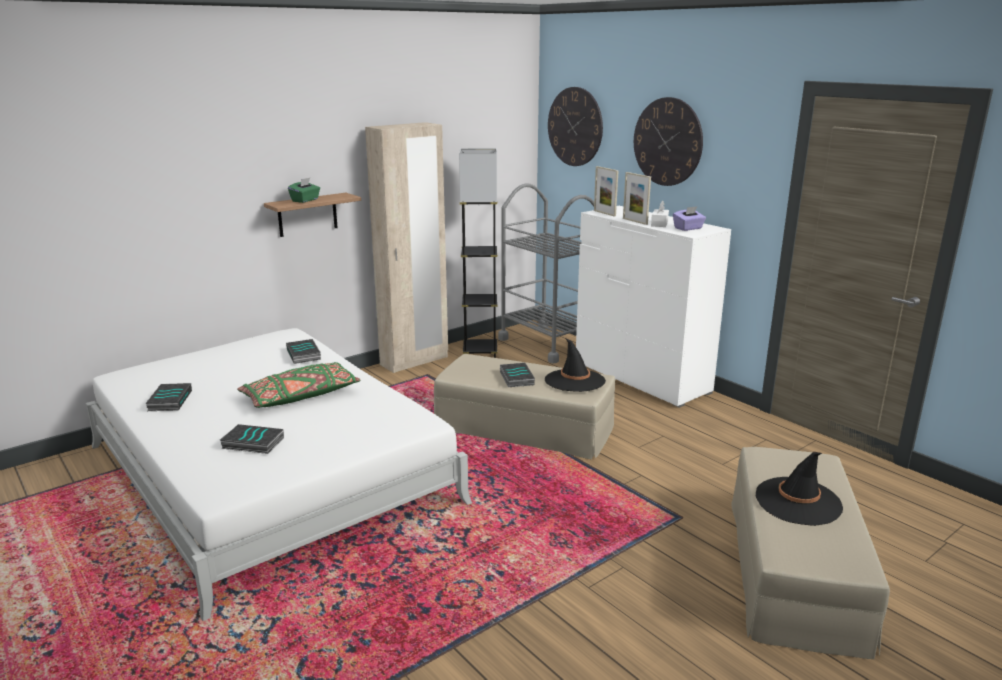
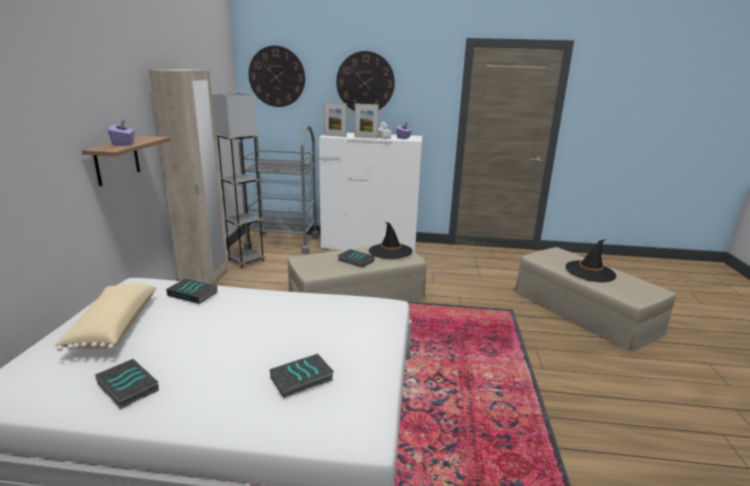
camera: 45 degrees left, 0 degrees up
green pillow [237,362,361,408] -> none
green tissue box [288,178,320,203] -> purple tissue box [108,120,135,146]
none -> beige pillow [55,283,156,351]

